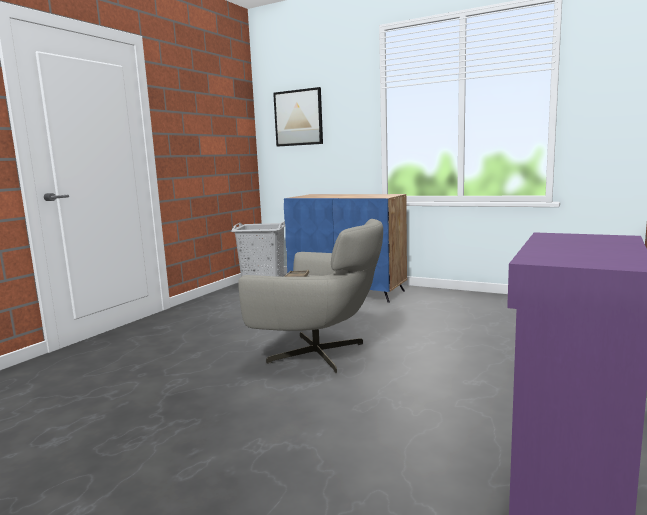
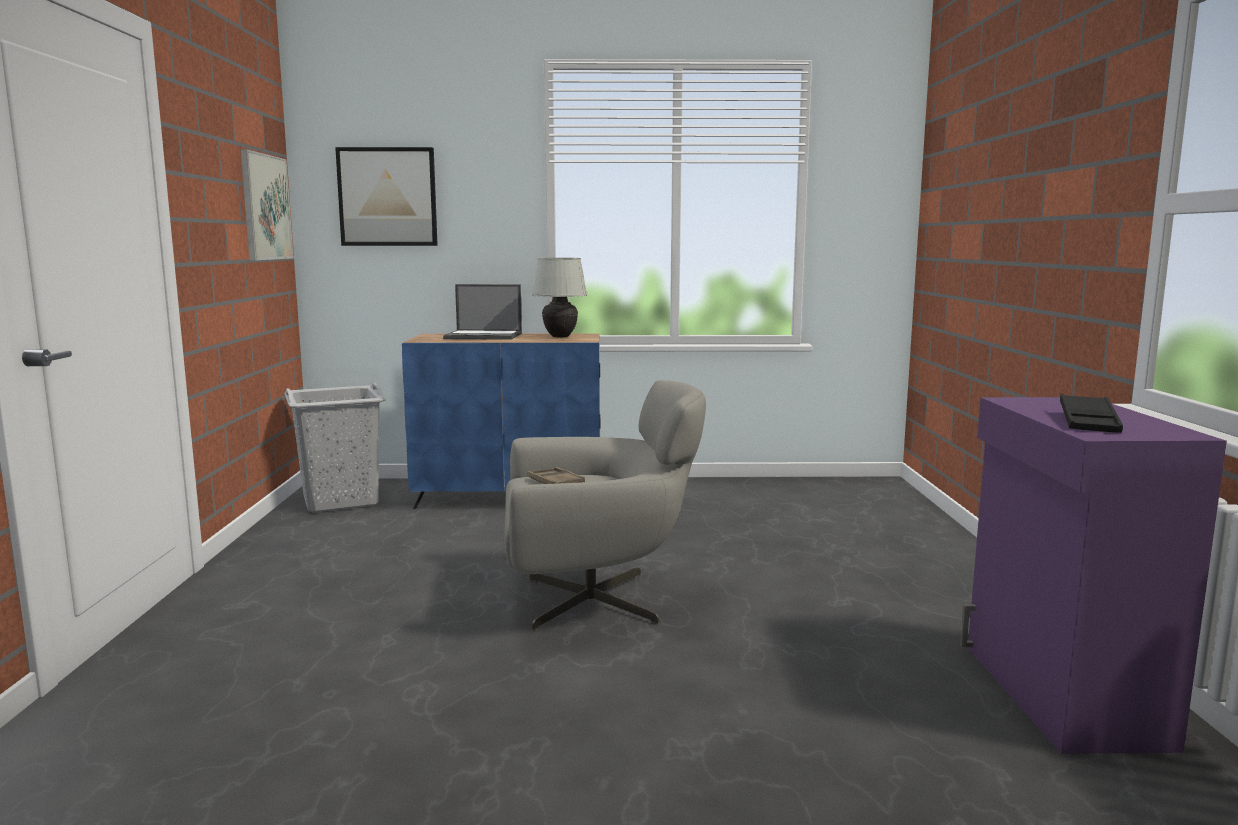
camera: 30 degrees left, 0 degrees up
none -> picture [240,149,294,260]
none -> laptop [443,284,522,340]
none -> white table lamp [532,258,587,338]
none -> black tray [1060,394,1123,433]

